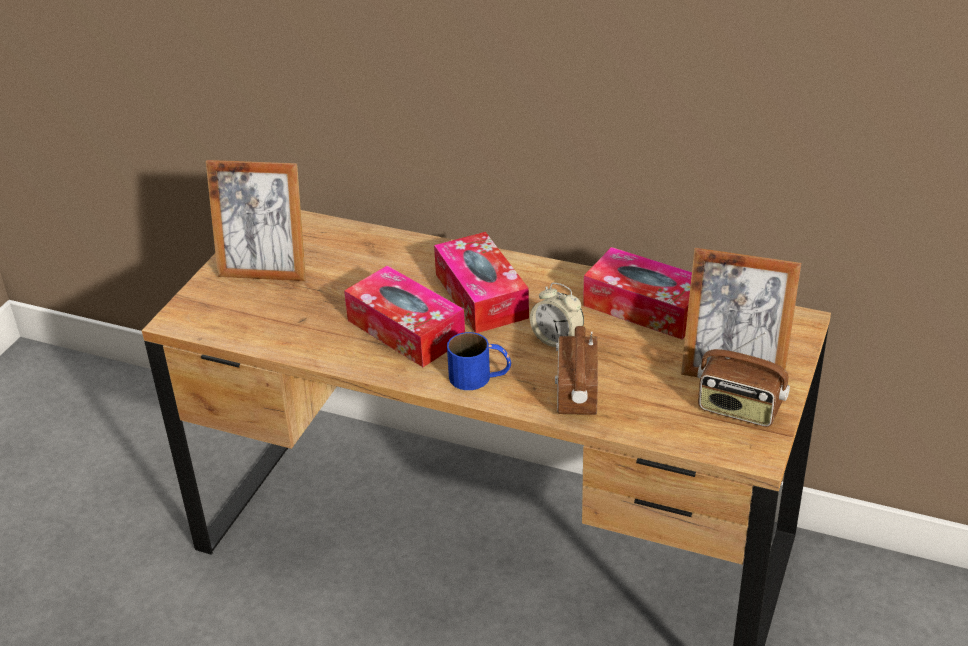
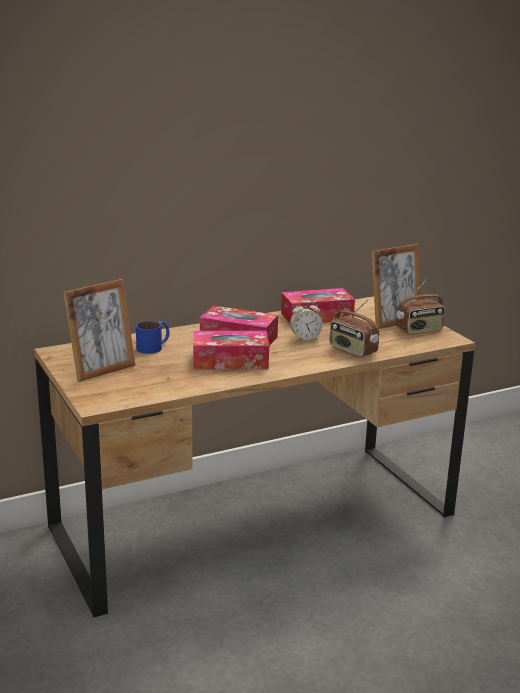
camera: 50 degrees left, 15 degrees down
blue mug [447,332,511,390] -> blue mug moved to [136,321,170,354]

